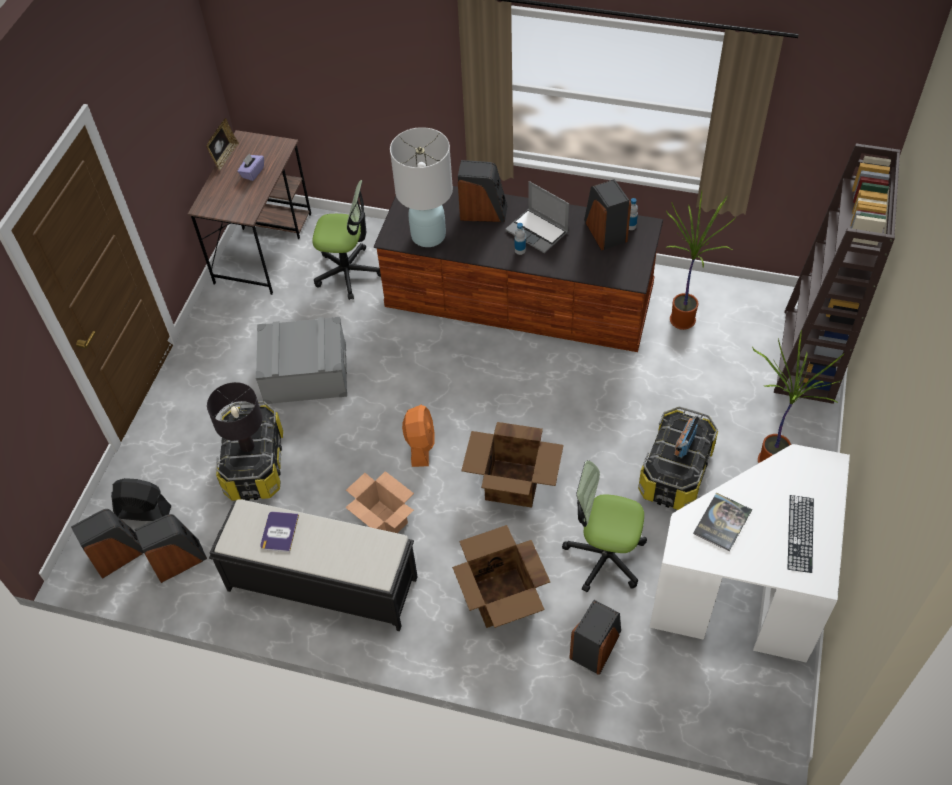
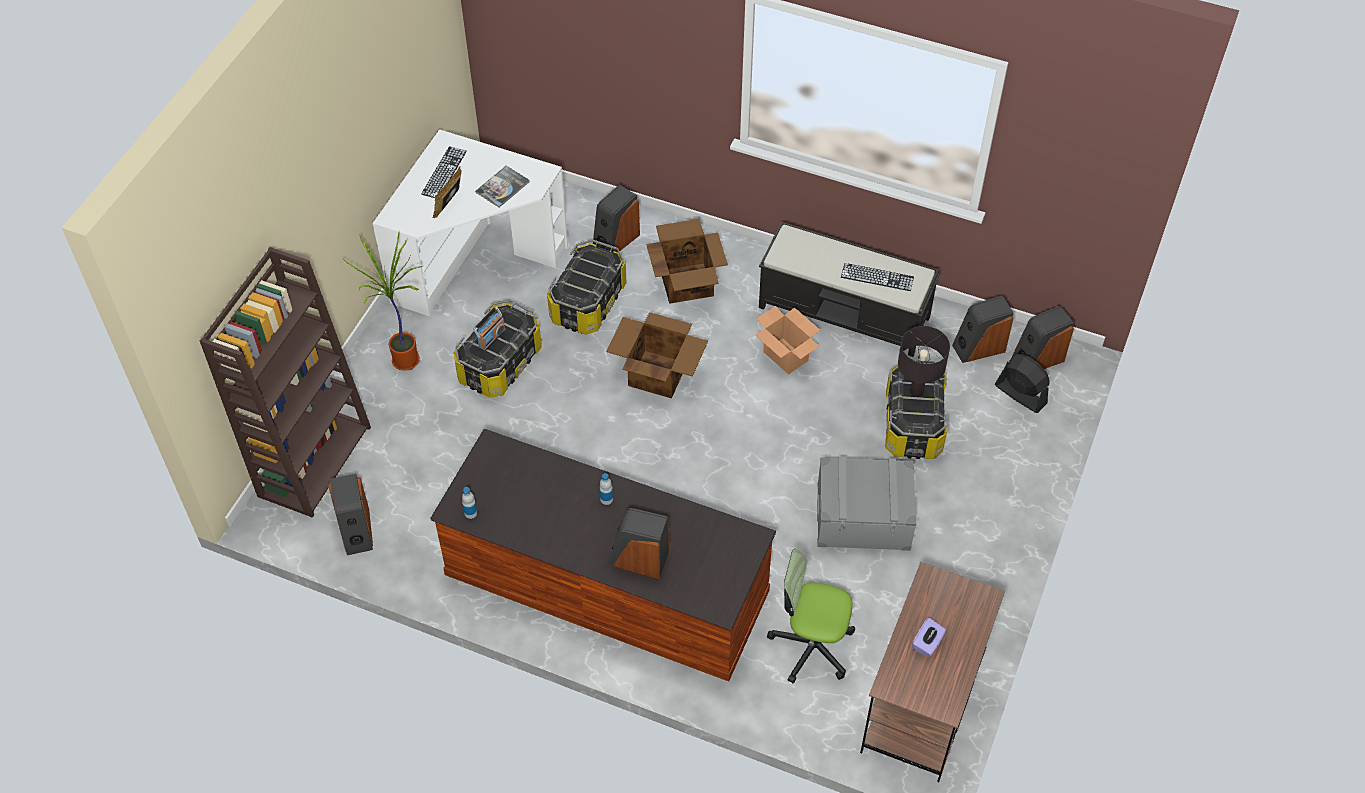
camera: 175 degrees left, 0 degrees up
black fan [111,478,171,521] -> black fan turned 150 degrees counterclockwise [995,354,1050,413]
picture frame [206,118,239,171] -> picture frame moved to [433,166,462,218]
book [260,511,299,552] -> keyboard [841,263,914,291]
white table lamp [390,127,453,247] -> none
orange fan [402,405,435,467] -> none
laptop [505,181,569,253] -> none
office chair [562,460,647,592] -> storage box [547,239,627,335]
speaker [584,179,631,251] -> speaker moved to [328,474,373,555]
potted plant [666,191,736,330] -> none

